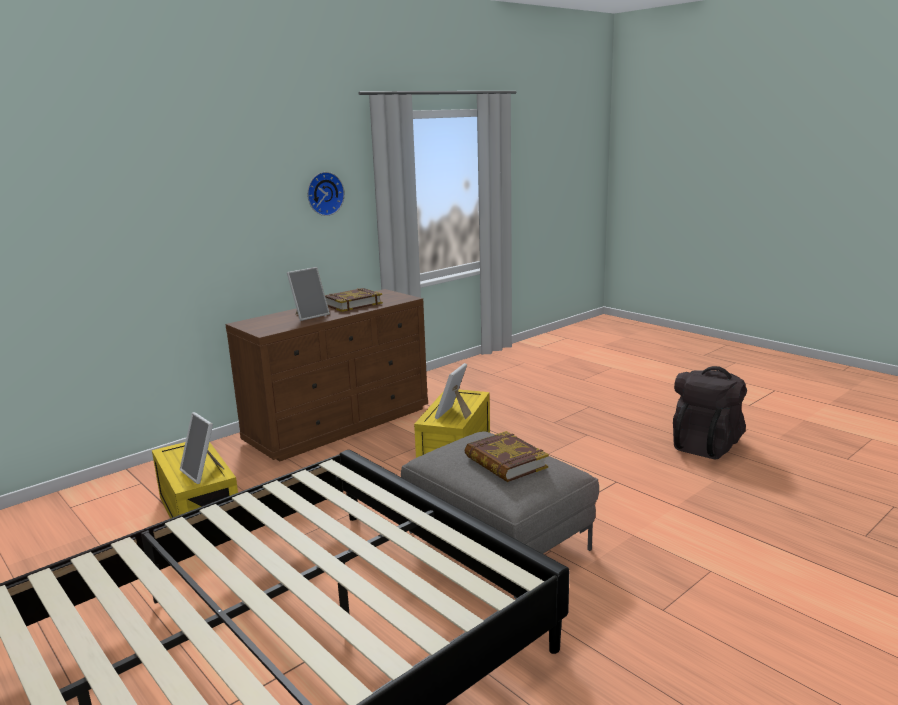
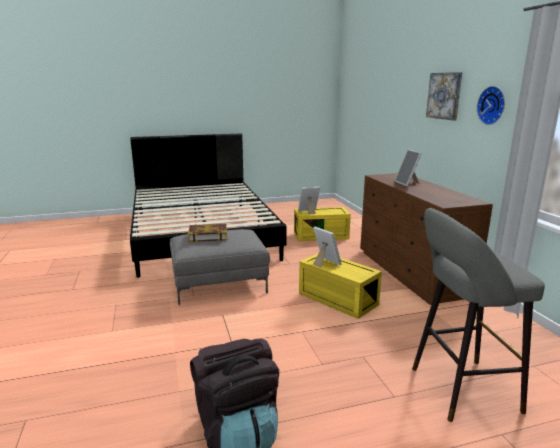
camera: 115 degrees right, 0 degrees up
book [325,288,383,312] -> none
none -> grey stool [412,208,545,422]
none -> picture [426,72,462,120]

